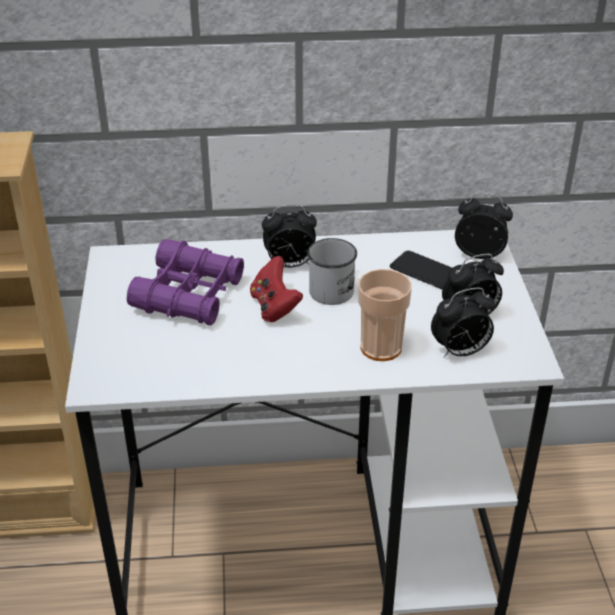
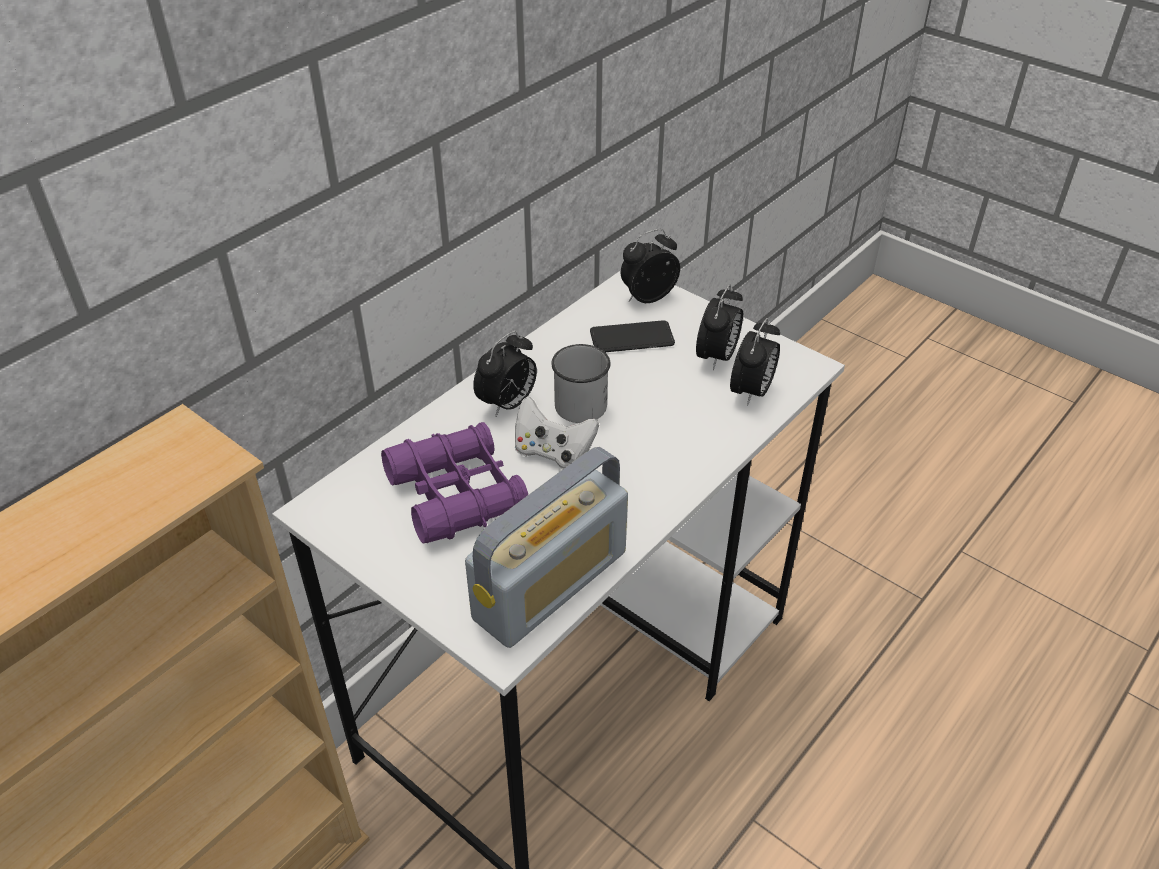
camera: 45 degrees left, 5 degrees up
red game controller [250,256,303,322] -> white game controller [515,396,599,470]
cup [358,269,412,361] -> none
none -> radio [465,447,628,648]

